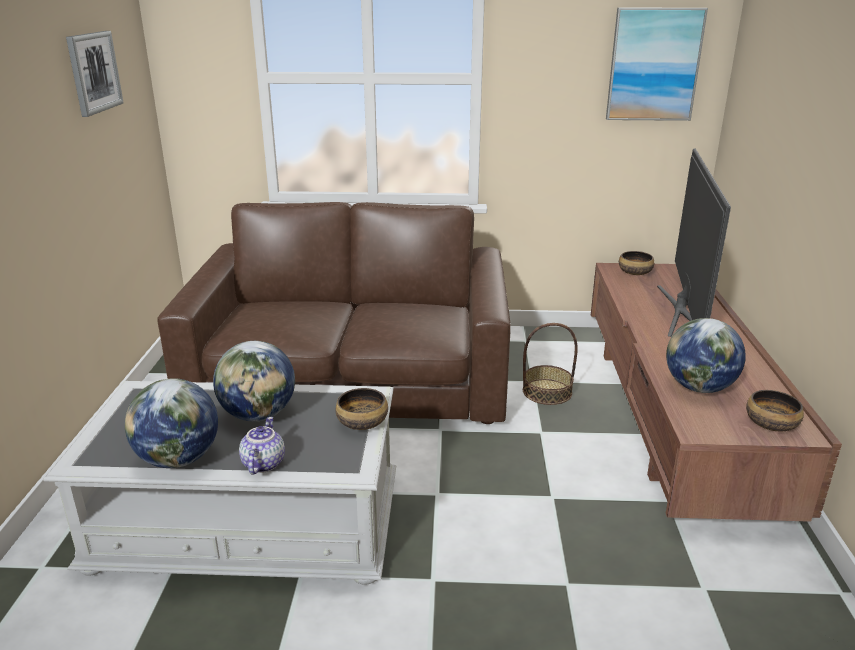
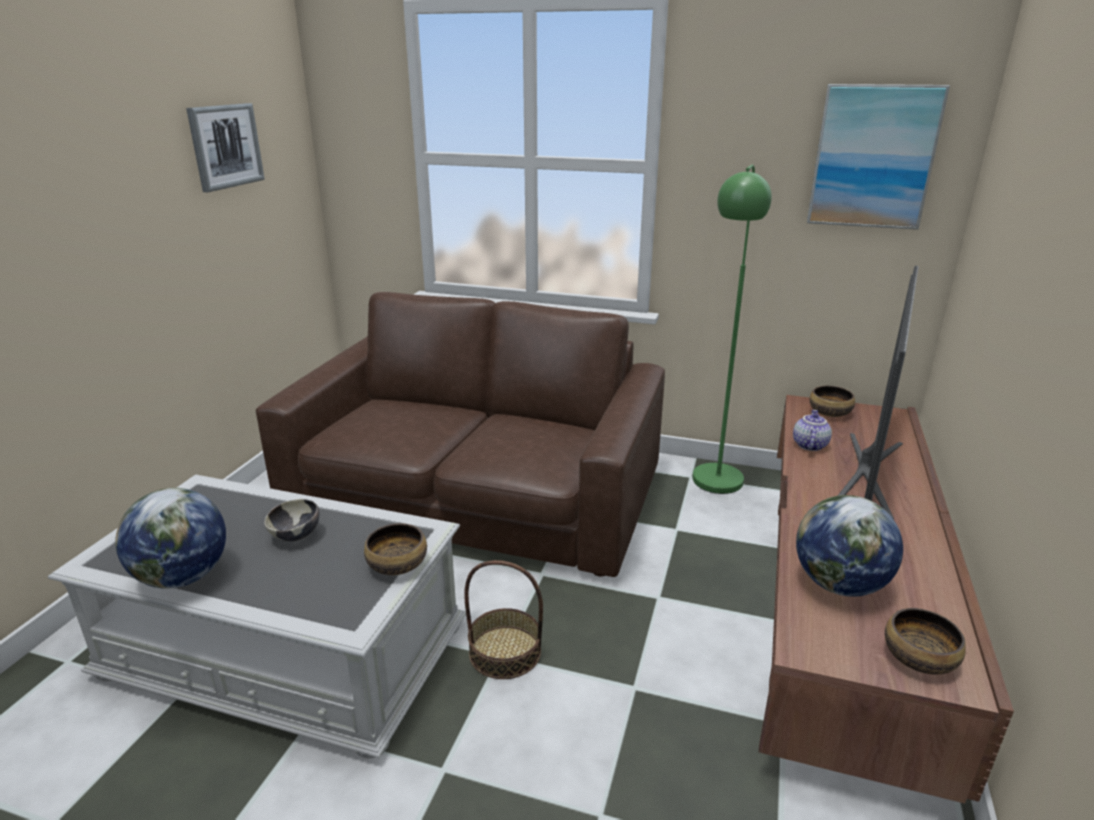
camera: 15 degrees right, 0 degrees up
globe [213,341,295,421] -> bowl [264,499,319,542]
teapot [239,417,285,475] -> teapot moved to [793,410,832,451]
basket [523,323,578,405] -> basket moved to [464,560,543,679]
none -> green floor lamp [692,164,772,494]

